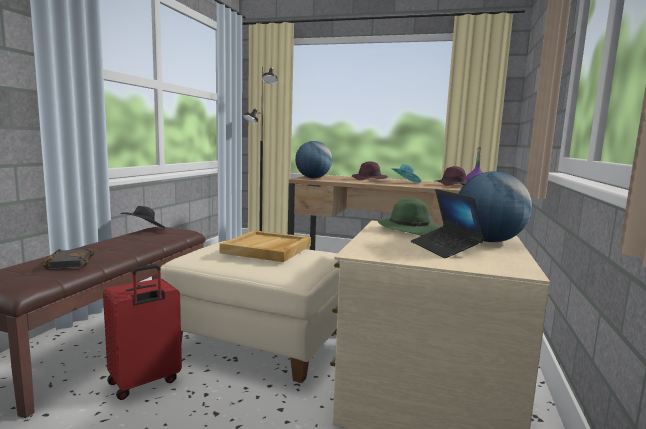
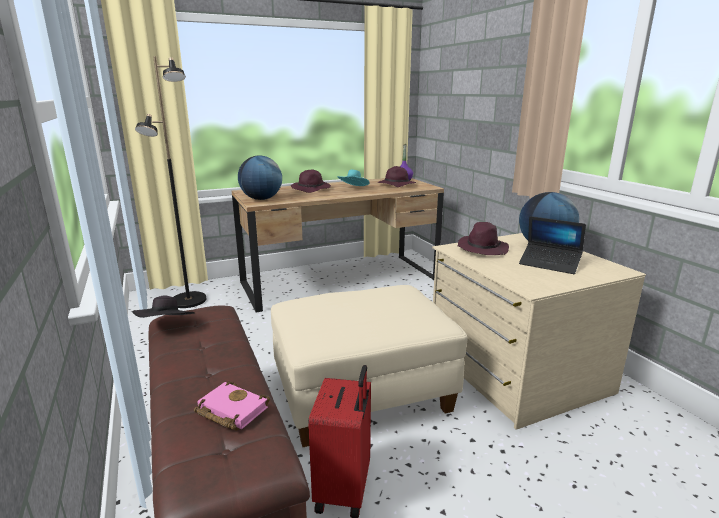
camera: 40 degrees left, 10 degrees up
black book [42,248,95,270] -> pink book [194,381,270,431]
beige tray [219,230,311,262] -> none
green hat [378,198,441,236] -> purple hat [458,222,509,255]

